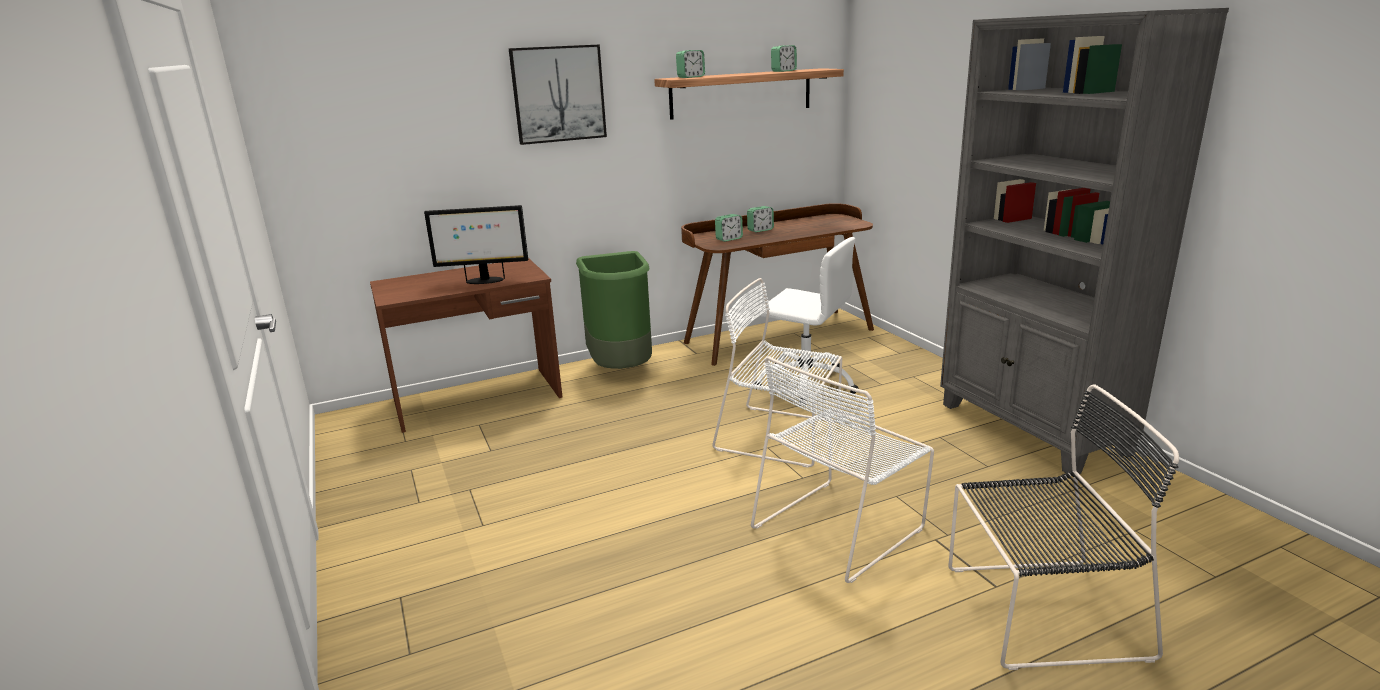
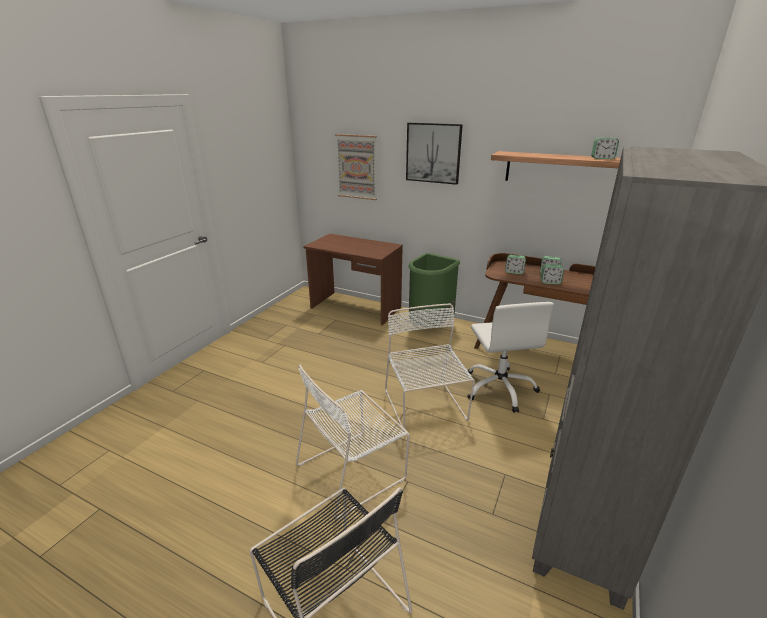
camera: 50 degrees right, 5 degrees up
monitor [424,205,528,284] -> none
alarm clock [676,50,705,78] -> alarm clock moved to [541,264,564,284]
white chair [751,356,934,583] -> white chair turned 45 degrees counterclockwise [296,364,409,519]
none -> picture [335,134,377,200]

